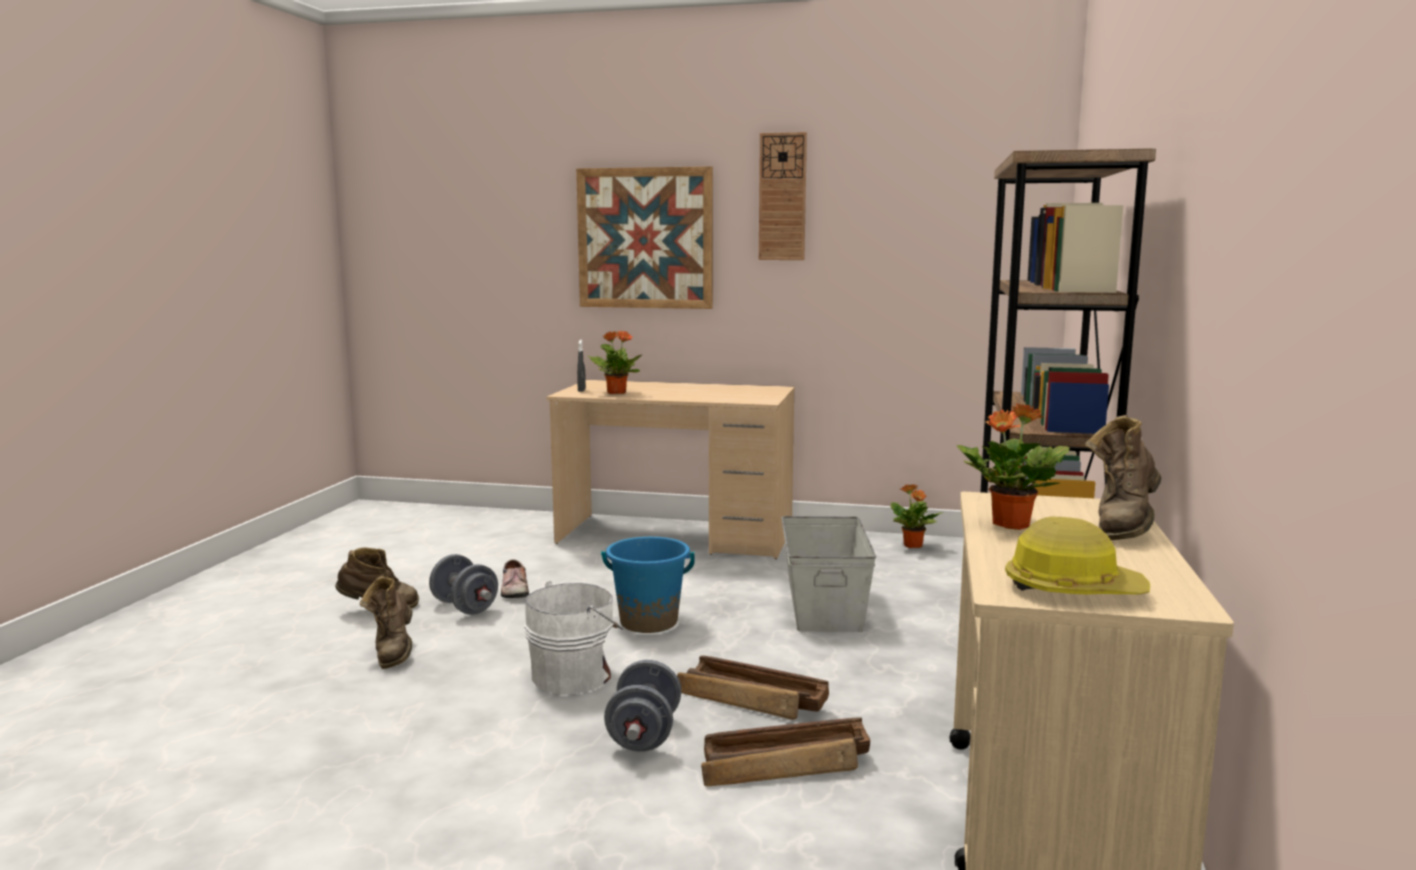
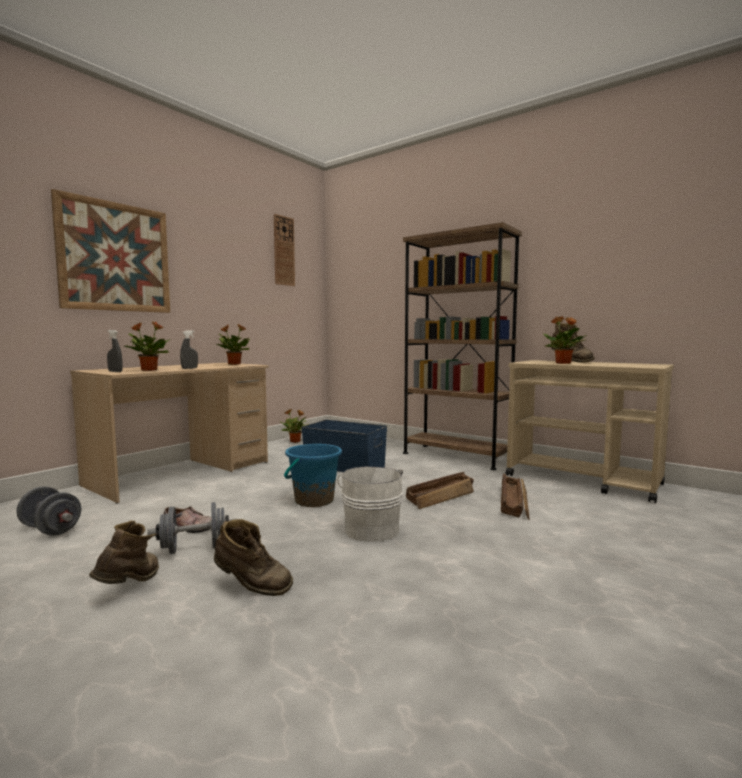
camera: 65 degrees left, 5 degrees down
grey dumbbell [604,660,681,752] -> grey dumbbell moved to [17,486,81,536]
wall clock [759,132,807,260] -> wall clock moved to [274,214,295,286]
grey storage box [782,516,876,632] -> blue storage box [301,420,387,472]
hard hat [1005,517,1150,594] -> none
none -> grey spray bottle [180,331,198,369]
none -> potted plant [216,324,250,365]

